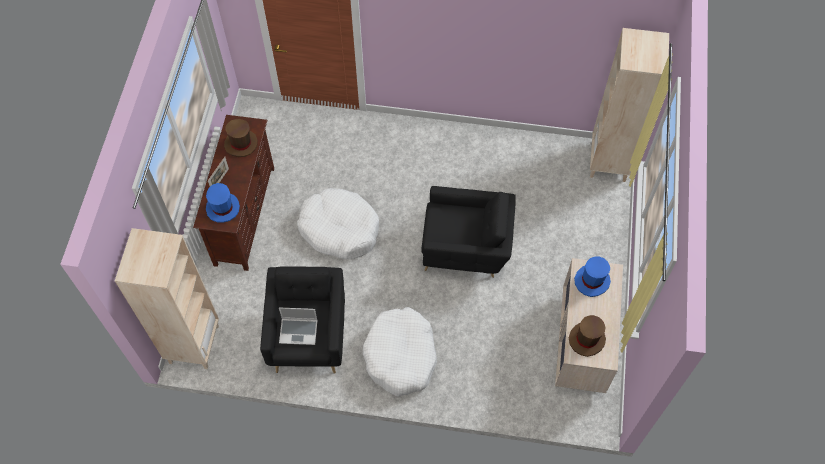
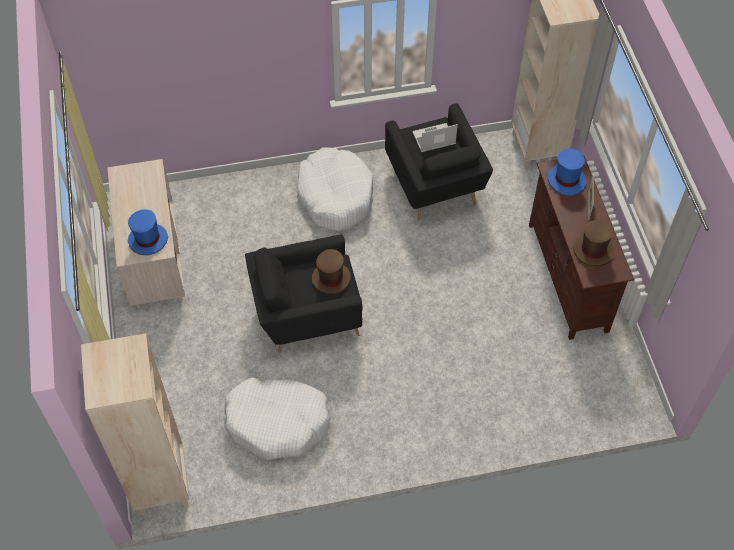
camera: 160 degrees right, 5 degrees down
white dog bed [297,188,379,259] -> white dog bed moved to [225,377,331,460]
brown hat [569,315,606,357] -> brown hat moved to [312,249,351,294]

